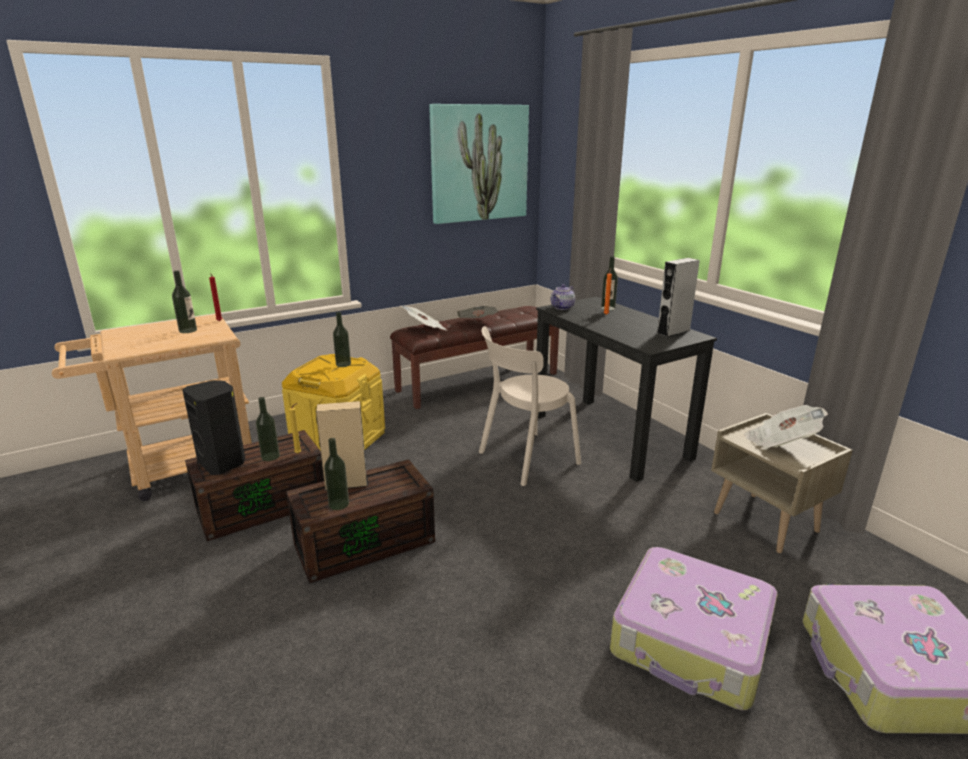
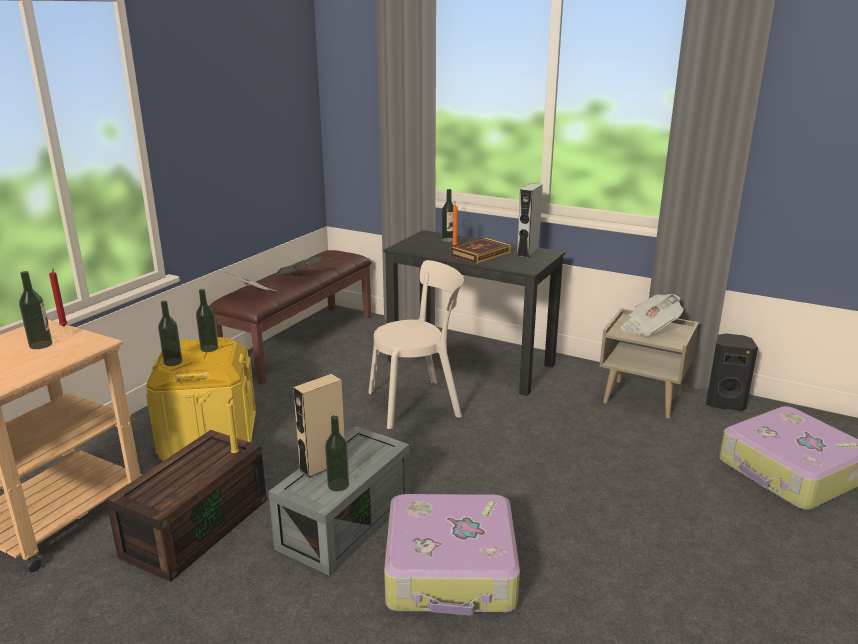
camera: 30 degrees left, 0 degrees up
black speaker [182,380,245,475] -> black speaker moved to [706,333,758,411]
bottle [256,397,280,461] -> bottle moved to [158,300,182,366]
brown storage box [286,459,435,583] -> grey storage box [268,426,410,576]
picture [429,104,529,224] -> none
beige chair [479,326,581,486] -> beige chair turned 135 degrees counterclockwise [368,260,464,429]
teapot [551,284,575,310] -> none
suitcase [610,547,778,710] -> suitcase moved to [384,494,520,615]
none -> book [451,237,511,264]

